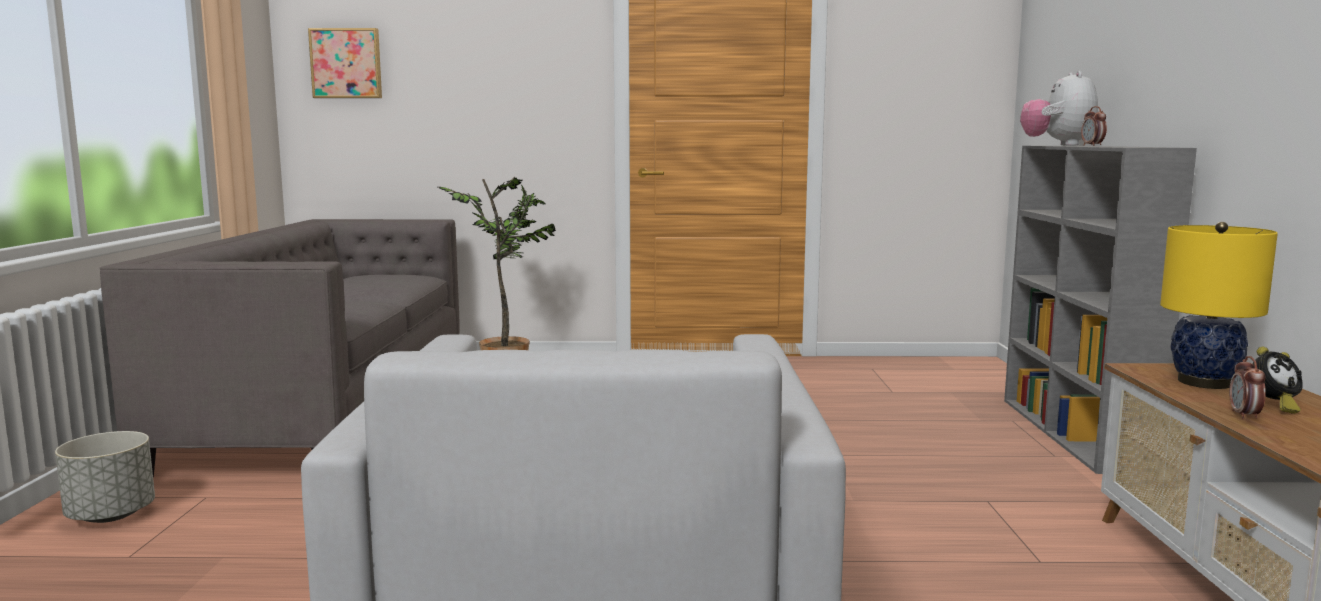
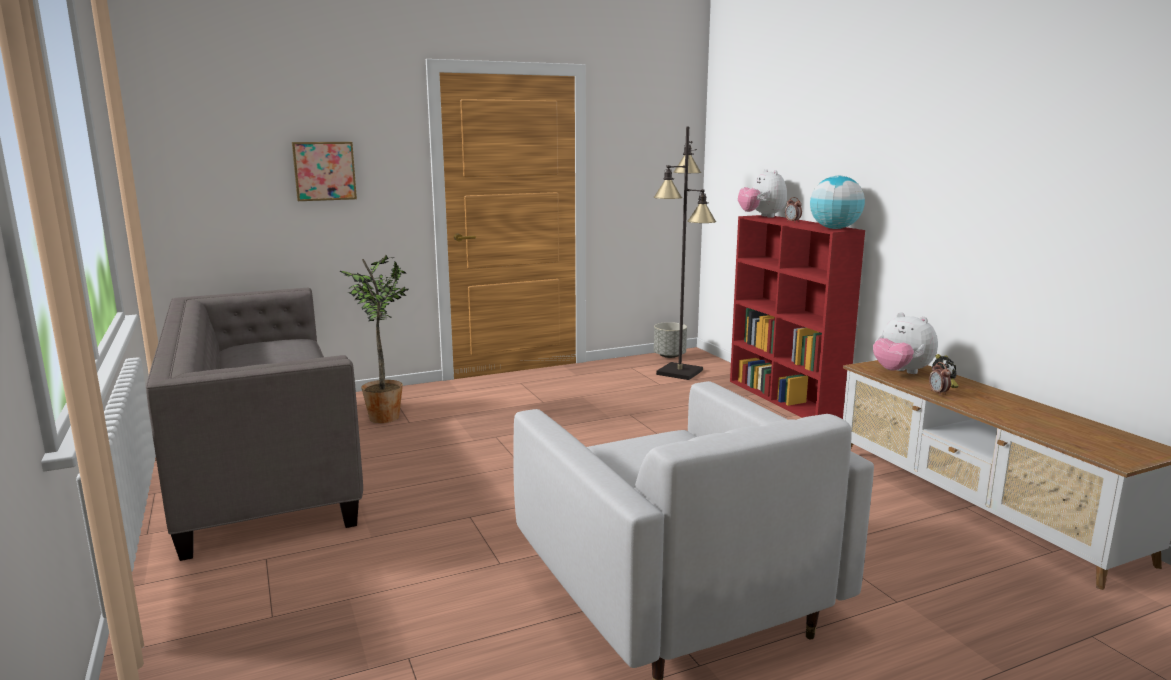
camera: 25 degrees left, 5 degrees up
grey planter [55,431,155,523] -> grey planter moved to [654,322,687,358]
picture [308,28,382,98] -> picture moved to [292,142,357,201]
grey bookcase [1004,146,1197,474] -> red bookcase [730,215,865,419]
yellow table lamp [1160,222,1278,389] -> plush toy [873,312,938,374]
none -> black floor lamp [653,127,716,380]
none -> globe [810,176,865,229]

